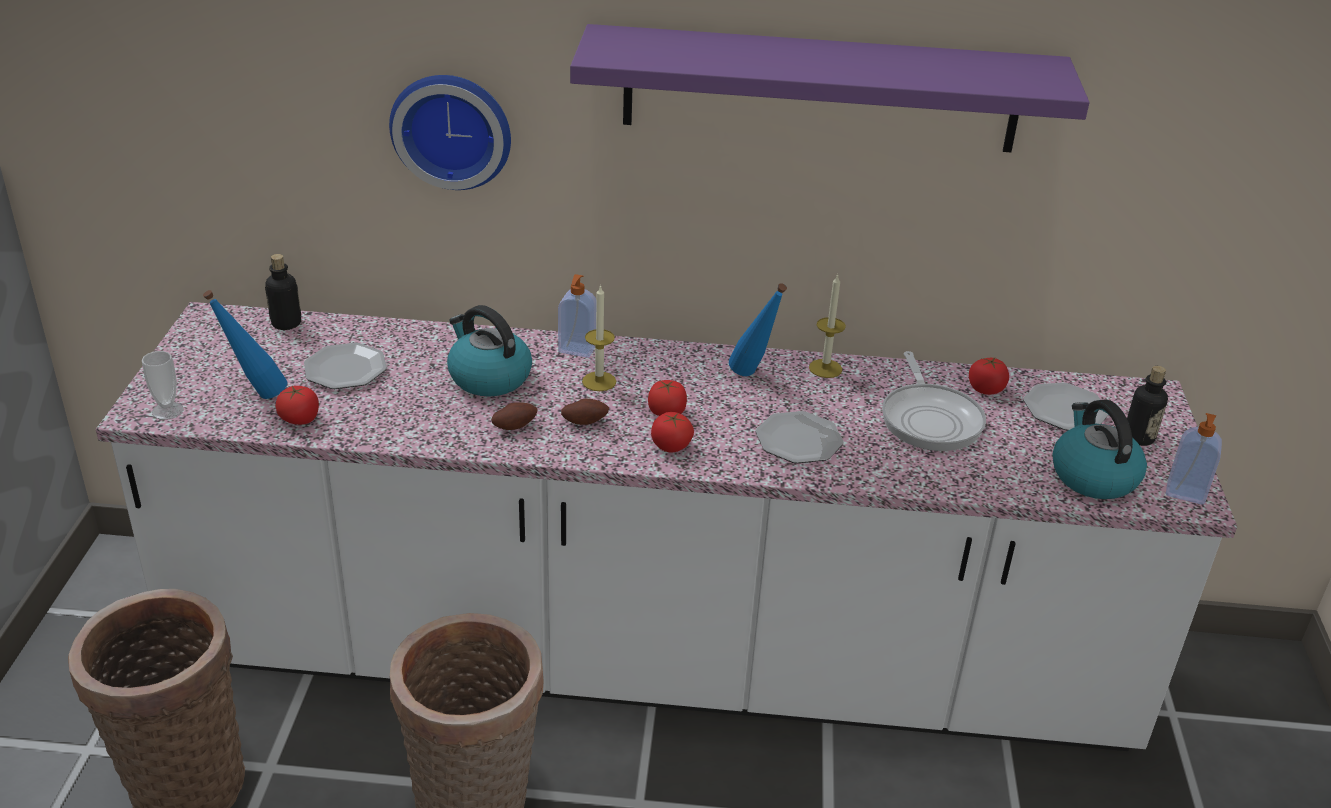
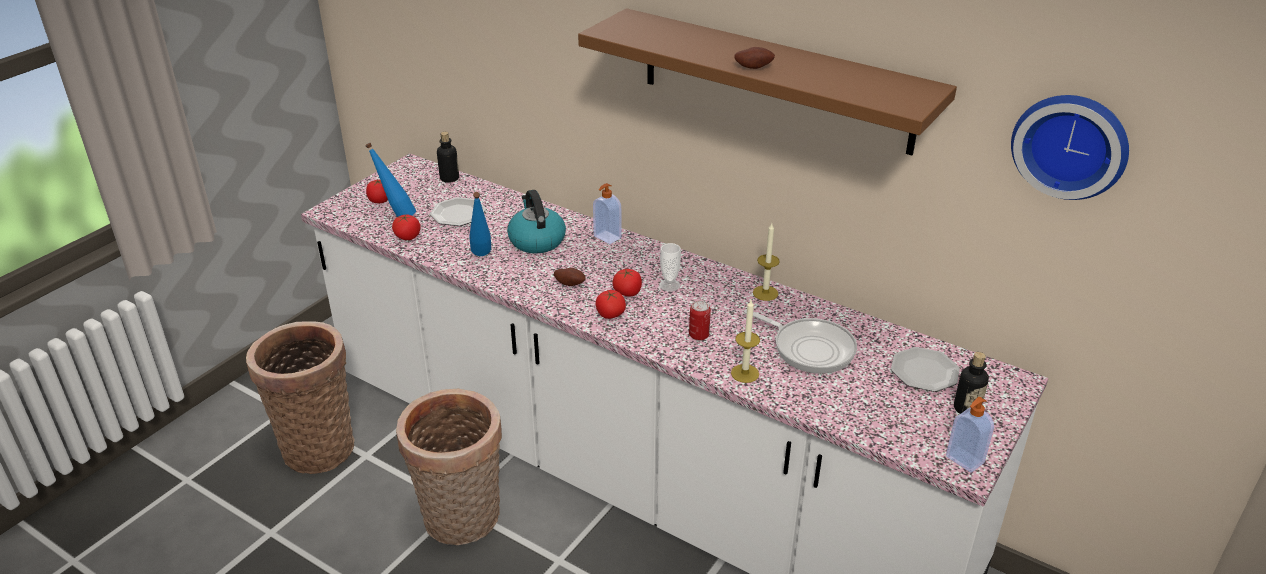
camera: 30 degrees right, 0 degrees up
cup [142,351,184,420] -> cup moved to [659,243,681,291]
wall clock [389,75,511,190] -> wall clock moved to [1011,95,1129,200]
potato [491,402,538,430] -> potato moved to [735,47,775,69]
purple shelf [570,24,1090,152] -> brown shelf [578,8,957,155]
candle [582,285,616,391] -> candle moved to [731,300,760,383]
blue bottle [729,283,787,376] -> blue bottle moved to [469,192,491,256]
plate [756,411,844,463] -> can [689,301,711,341]
frying pan [882,351,986,451] -> frying pan turned 75 degrees counterclockwise [744,309,857,374]
tomato [969,358,1009,395] -> tomato moved to [366,179,388,203]
kettle [1052,399,1147,499] -> none

